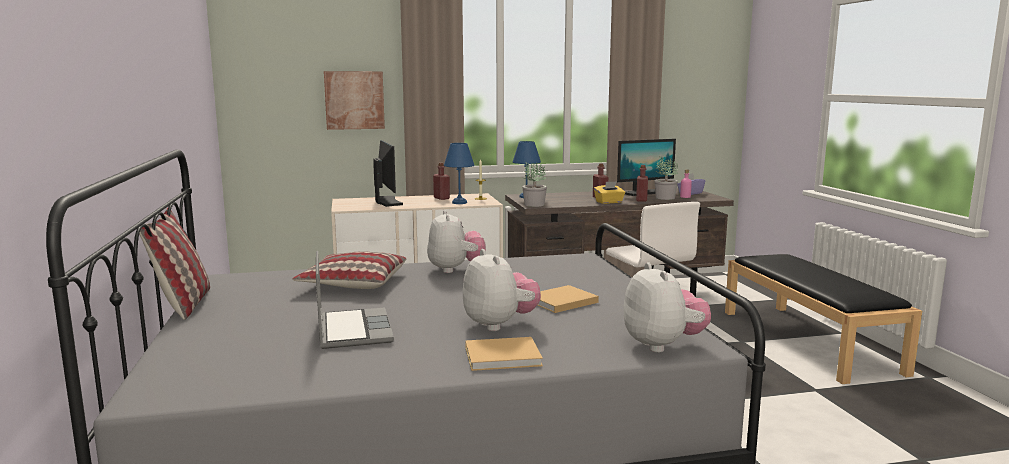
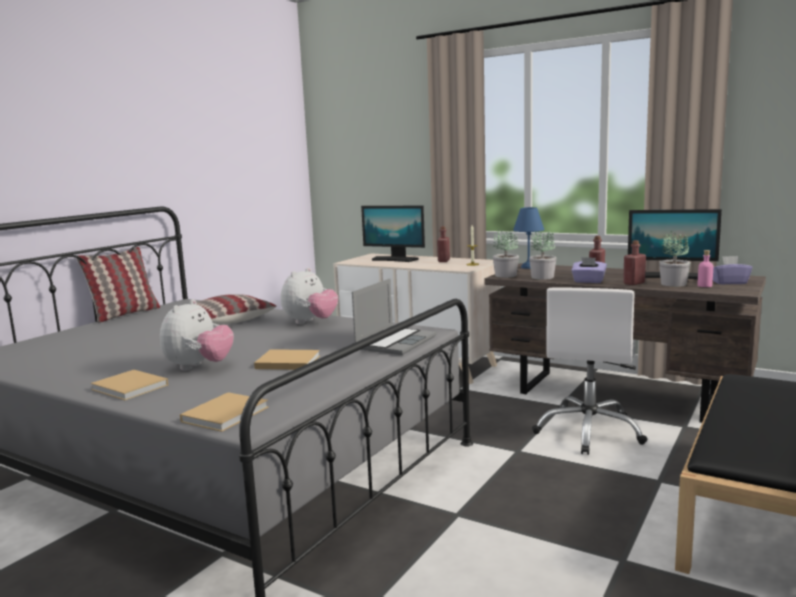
camera: 45 degrees right, 0 degrees up
laptop [316,251,394,349] -> laptop moved to [352,278,436,355]
picture [324,71,385,130] -> none
monitor [374,140,403,207] -> monitor turned 90 degrees clockwise [361,206,425,262]
blue table lamp [444,143,474,204] -> none
yellow tissue box [594,181,625,204] -> purple tissue box [571,257,607,283]
plush toy [623,262,711,353] -> beige book [180,392,268,432]
none -> potted plant [529,231,556,280]

